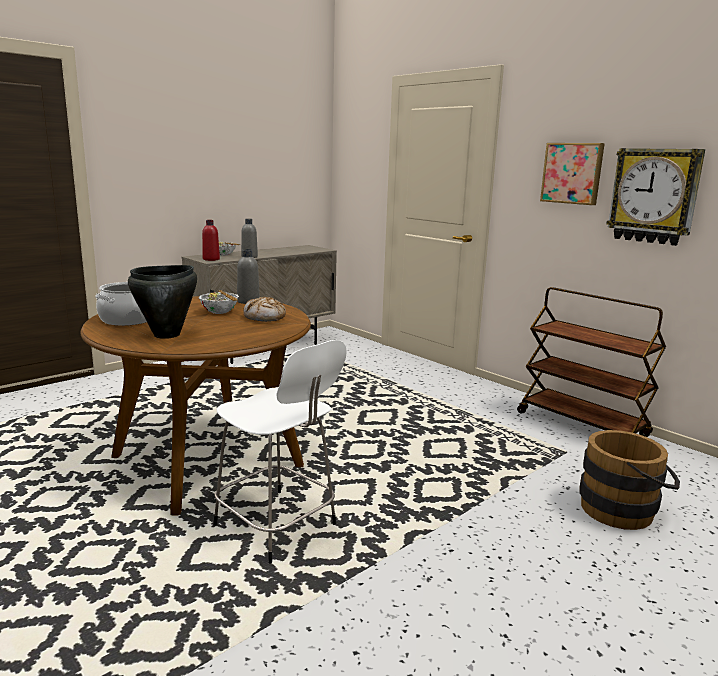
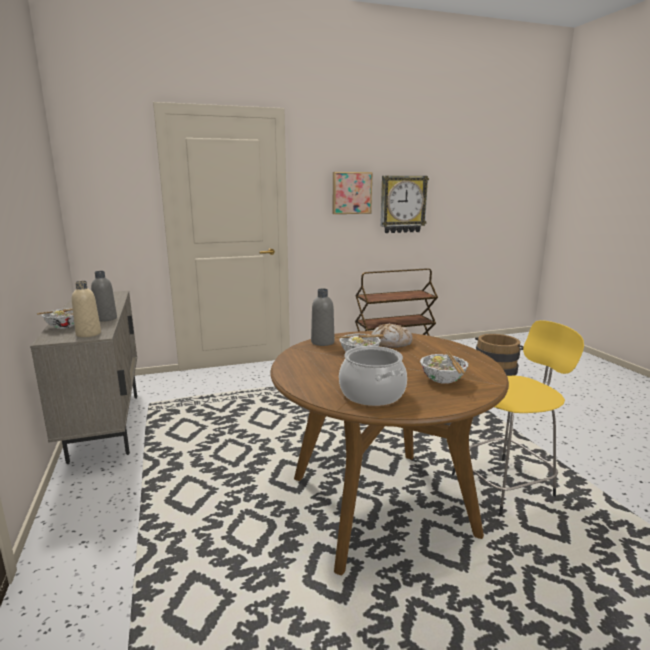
camera: 65 degrees left, 0 degrees up
black cooking pot [128,265,197,339] -> bowl [420,352,469,384]
red bottle [202,220,220,261] -> beige bottle [72,281,101,337]
white stool [213,340,347,564] -> yellow stool [452,320,584,516]

